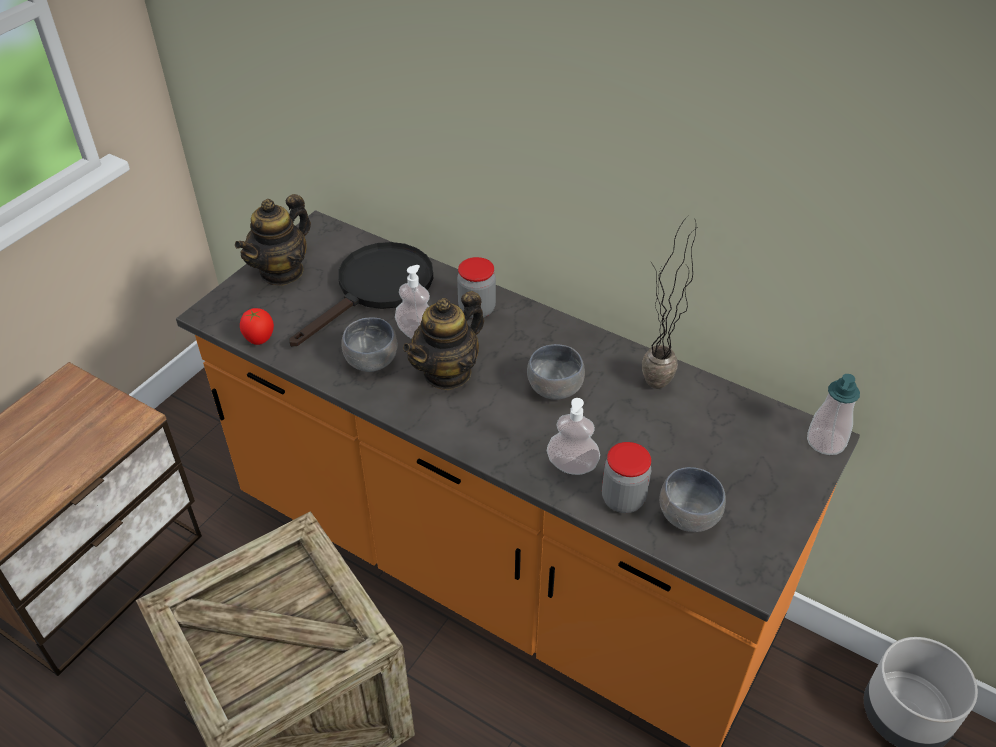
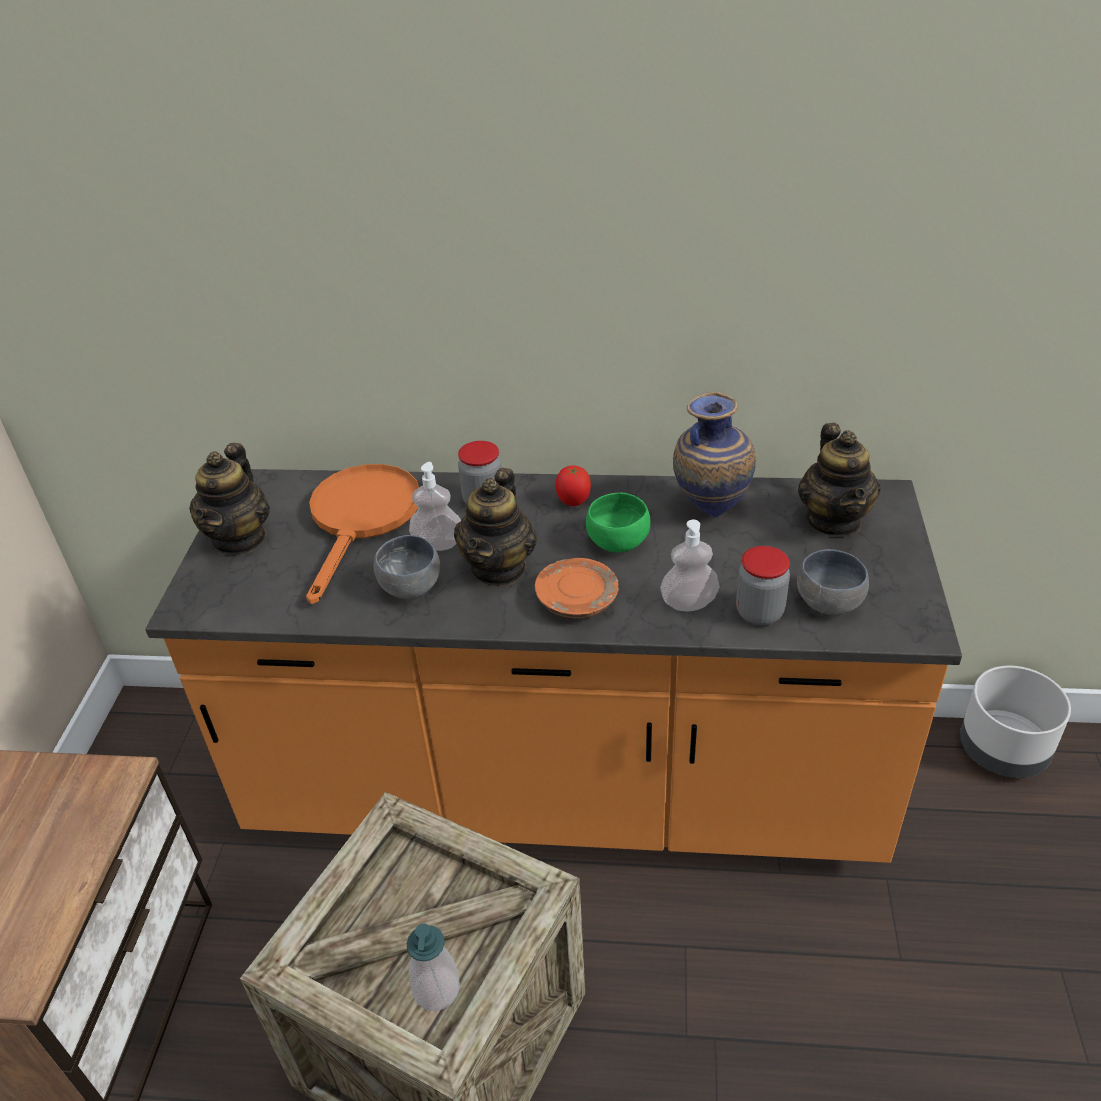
camera: 25 degrees left, 5 degrees down
tomato [240,308,274,345] -> tomato moved to [555,465,591,506]
black frying pan [289,242,433,346] -> orange frying pan [306,464,419,604]
grey bowl [527,344,585,400] -> green bowl [586,493,650,553]
potted plant [642,216,698,389] -> vase [673,392,756,518]
soap dispenser [807,374,860,455] -> soap dispenser moved to [407,923,460,1011]
none -> orange plate [535,558,619,618]
none -> teapot [798,423,881,537]

